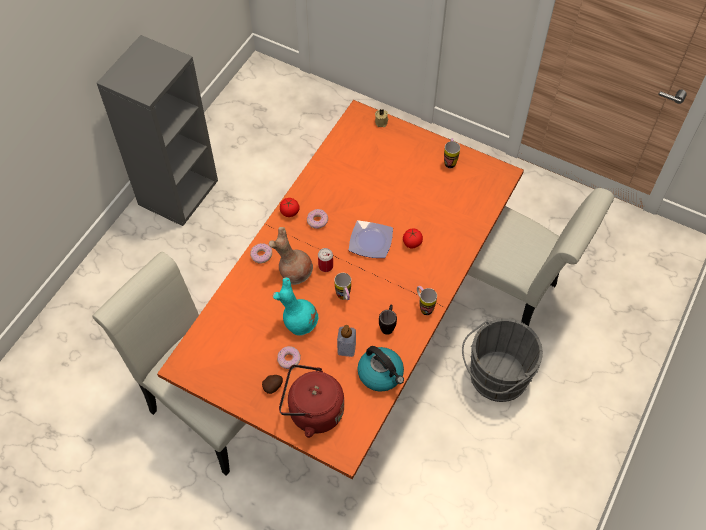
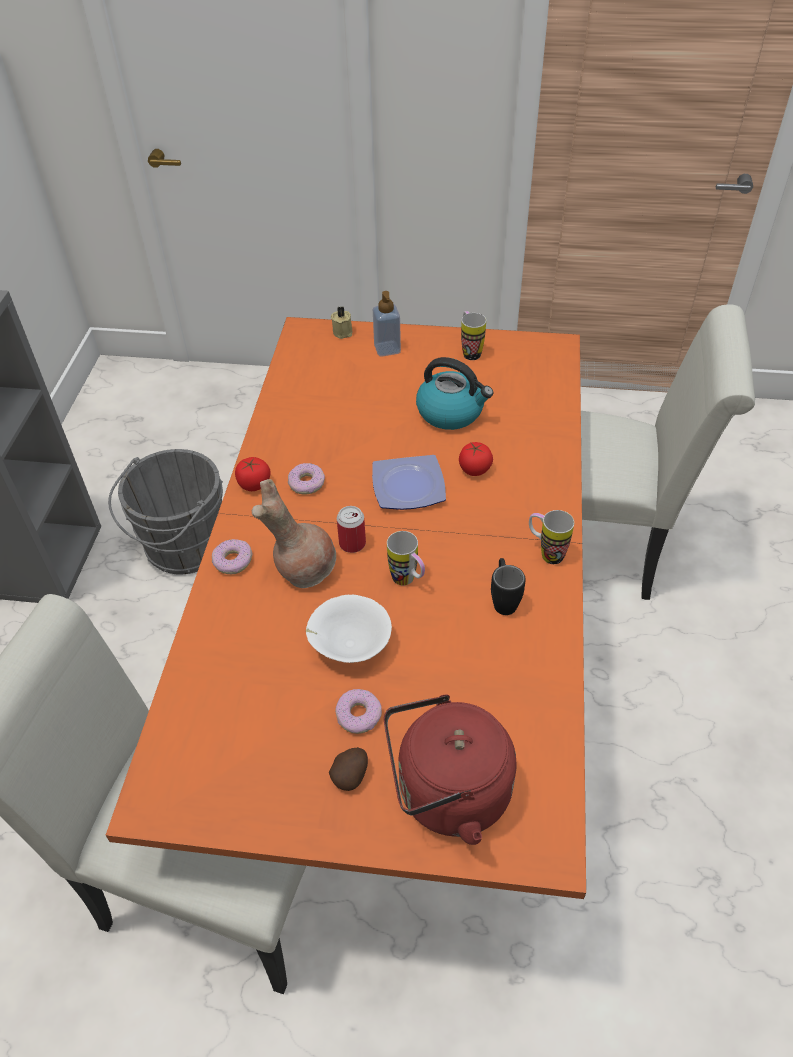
camera: 20 degrees left, 10 degrees down
turquoise vase [273,278,318,336] -> white bowl [306,595,392,663]
soap dispenser [337,325,356,357] -> soap dispenser moved to [373,291,401,357]
kettle [357,346,404,392] -> kettle moved to [416,357,493,430]
grey bucket [462,318,543,402] -> grey bucket moved to [108,449,223,574]

